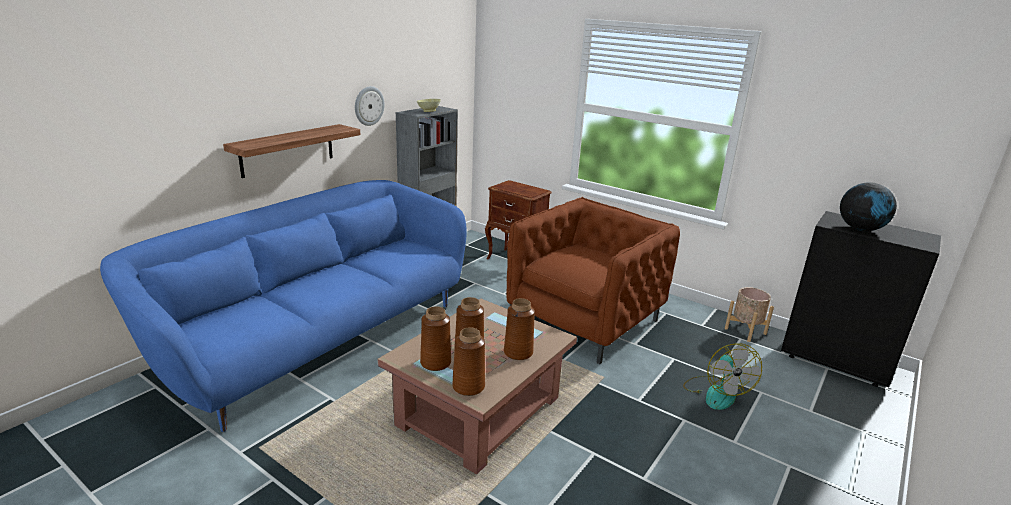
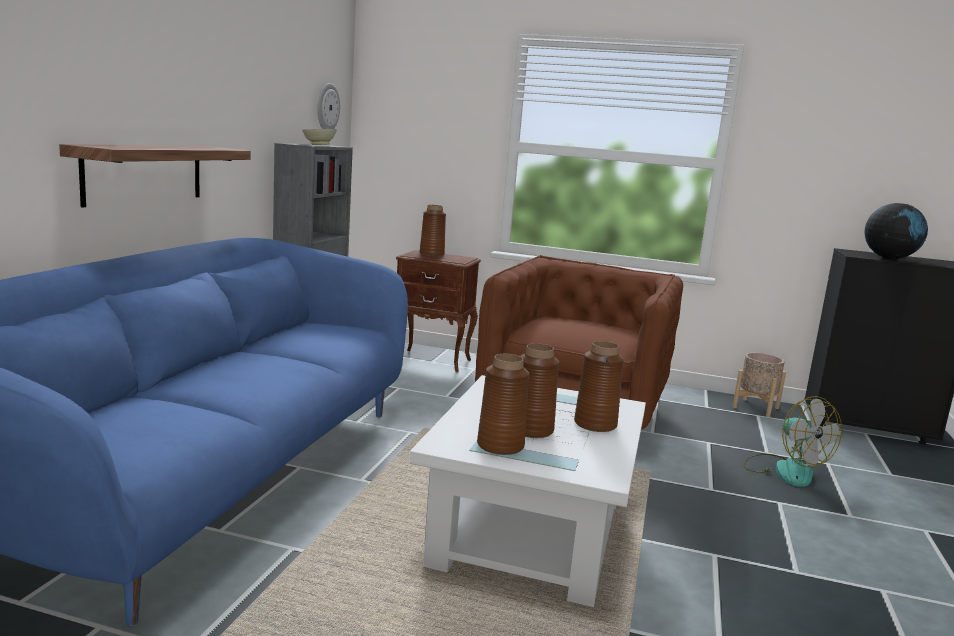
camera: 20 degrees left, 10 degrees down
wall clock [355,86,385,126] -> wall clock moved to [317,83,340,129]
brown coffee table [377,299,577,475] -> white coffee table [409,375,646,607]
brown vase [452,327,485,396] -> brown vase moved to [420,205,446,256]

